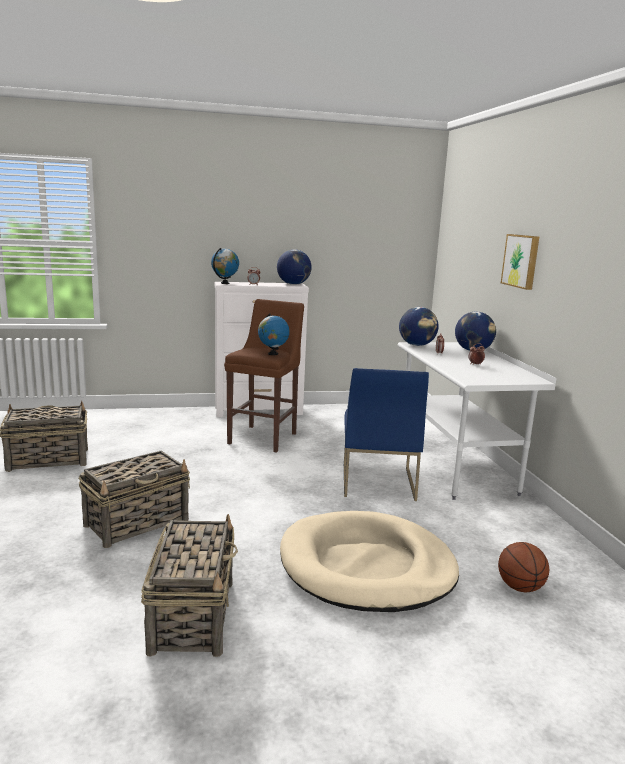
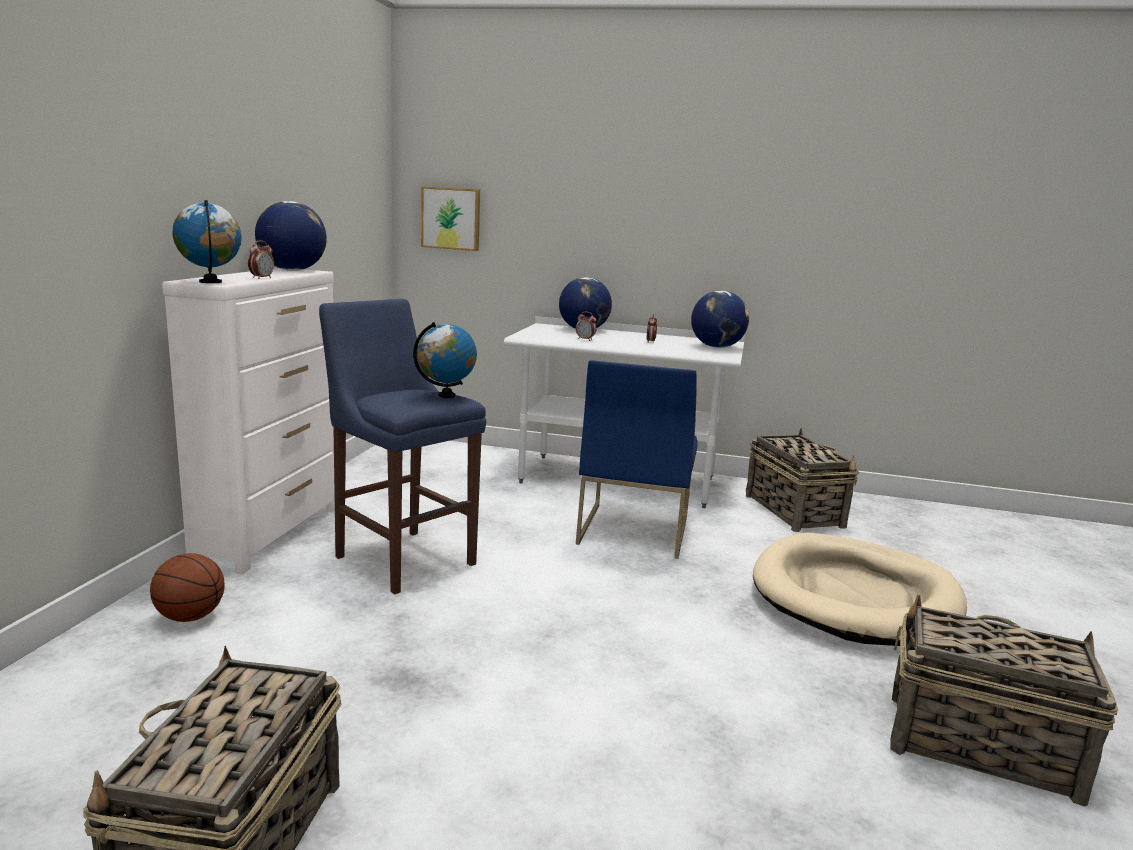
camera: 65 degrees left, 0 degrees up
basket [79,450,190,548] -> basket moved to [746,428,860,532]
brown stool [224,299,304,452] -> blue stool [319,299,486,594]
blue chair [344,368,429,501] -> blue chair turned 75 degrees clockwise [576,360,697,559]
globe [399,307,439,346] -> globe moved to [691,291,749,348]
basketball [498,542,549,592] -> basketball moved to [150,553,225,622]
picture [501,234,539,290] -> picture moved to [421,186,480,251]

